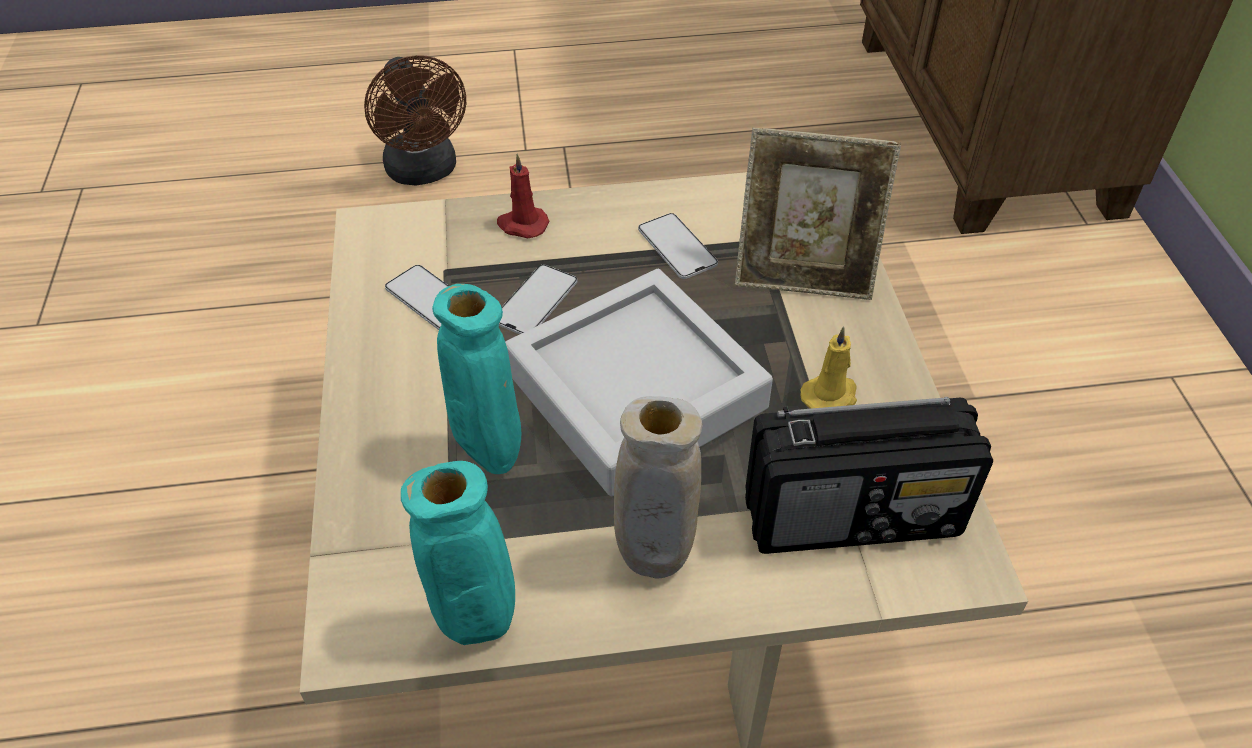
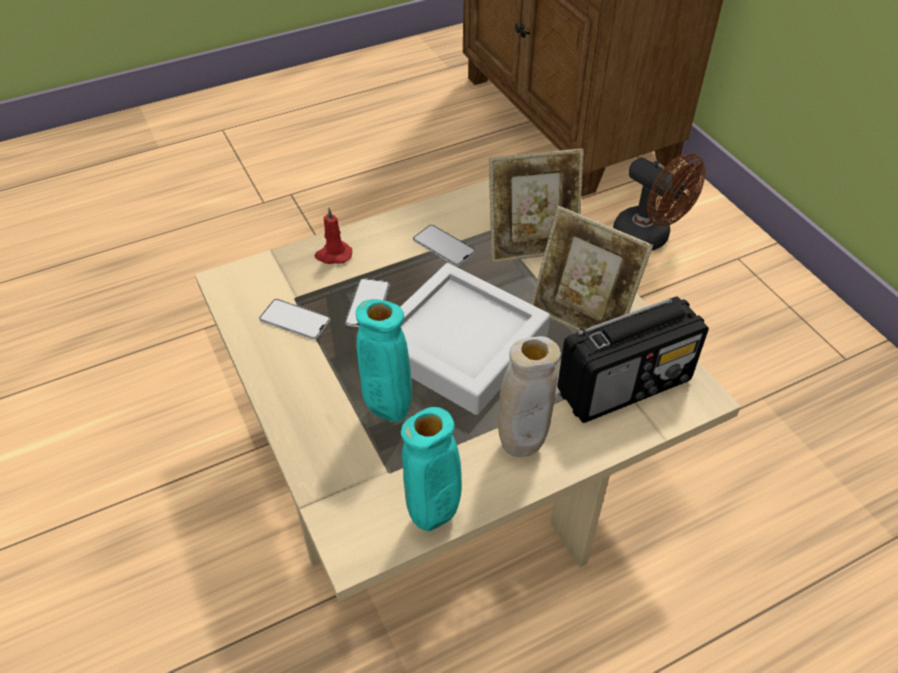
camera: 20 degrees left, 0 degrees up
brown fan [364,55,466,186] -> brown fan moved to [613,153,706,250]
yellow candle [800,326,857,409] -> picture frame [531,206,653,331]

